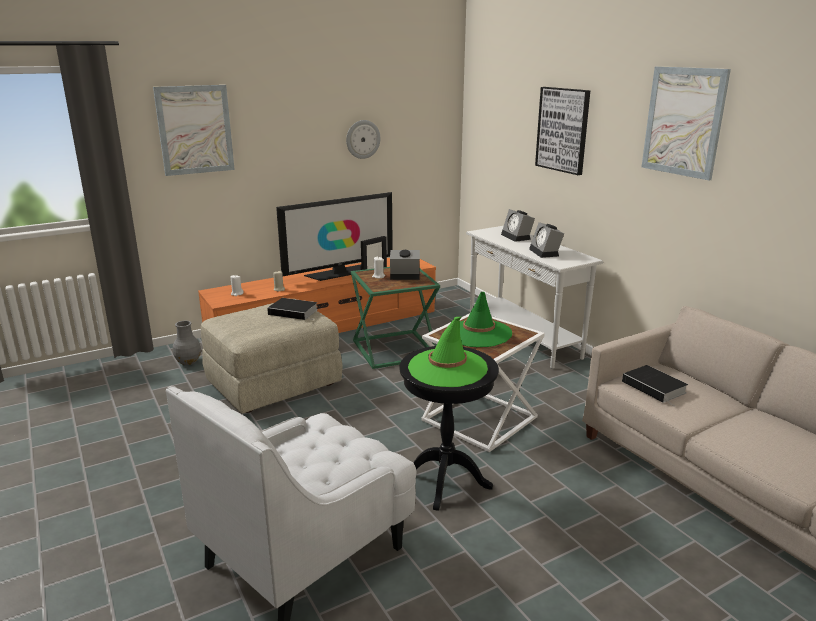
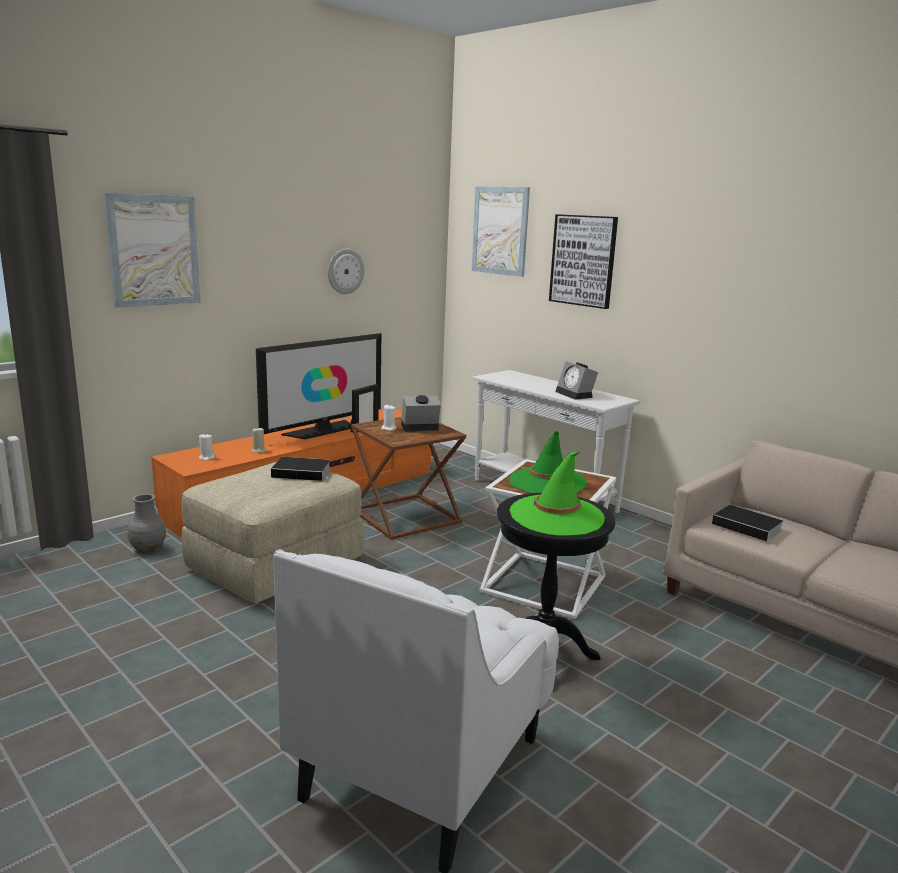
camera: 15 degrees left, 5 degrees down
green side table [351,267,440,369] -> brown side table [351,417,466,540]
alarm clock [501,209,535,242] -> none
picture [641,66,731,180] -> picture moved to [472,186,530,277]

